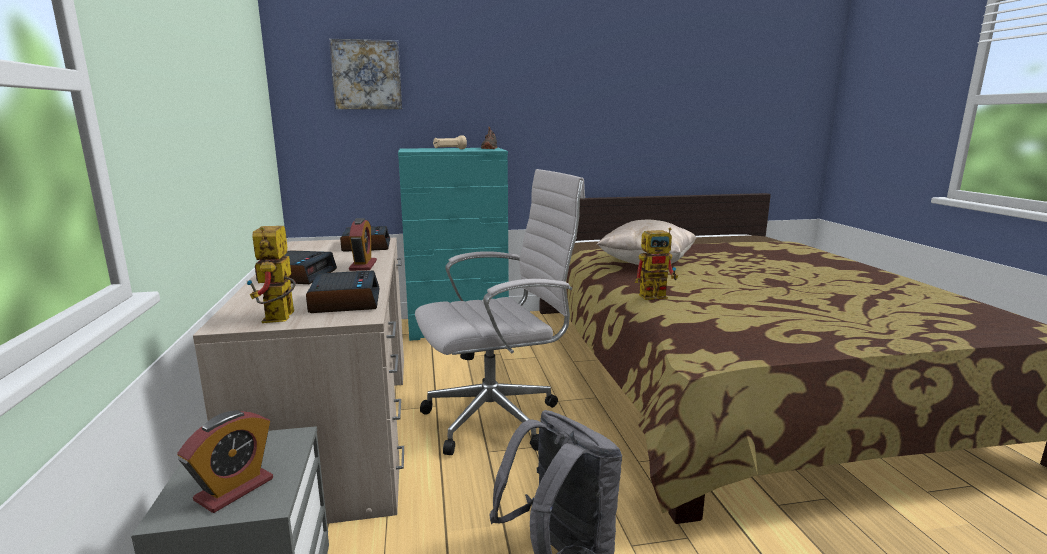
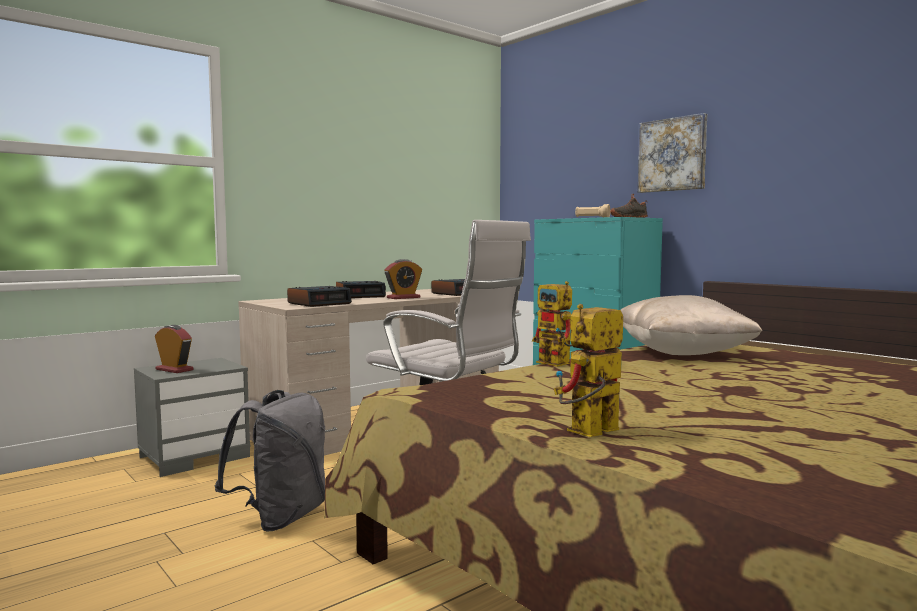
camera: 60 degrees right, 10 degrees down
alarm clock [177,410,273,513] -> alarm clock turned 150 degrees counterclockwise [155,325,194,373]
toy robot [246,226,296,323] -> toy robot moved to [554,304,623,437]
picture [329,39,402,109] -> picture moved to [638,113,707,193]

